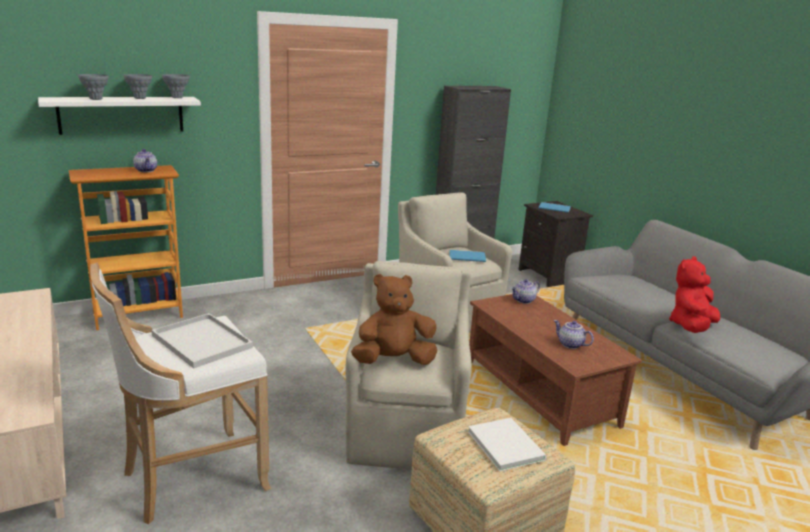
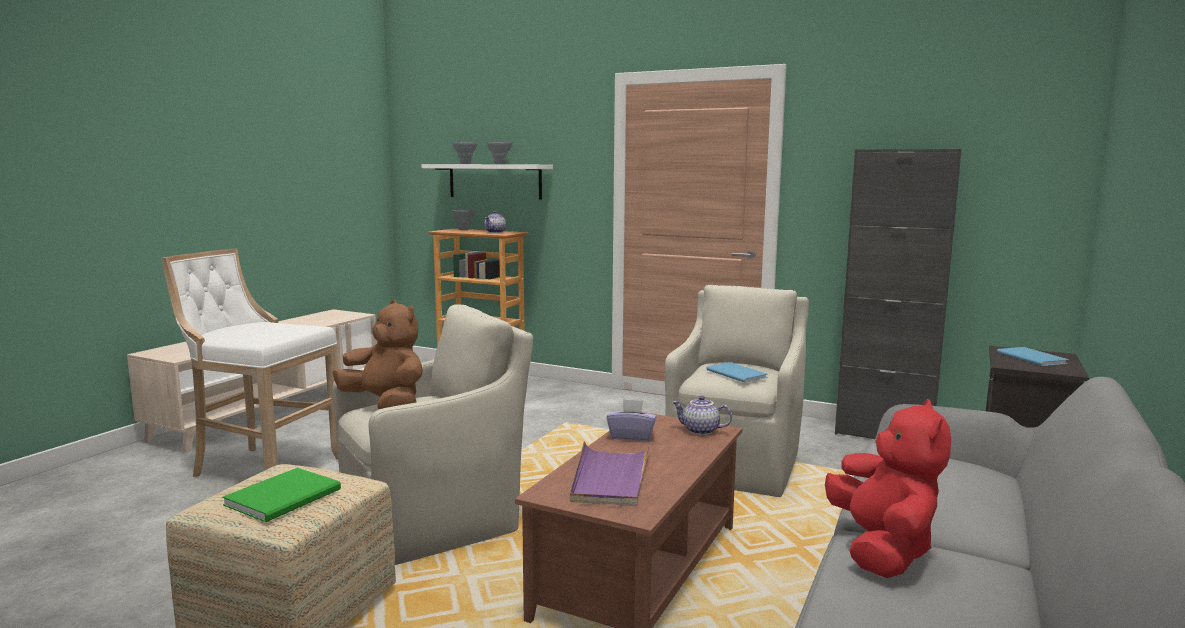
camera: 55 degrees right, 10 degrees down
white tray [151,313,253,368] -> none
grey vase [162,74,190,98] -> grey vase moved to [451,209,476,230]
white book [468,418,547,471] -> green book [222,468,341,522]
teapot [554,320,594,349] -> purple tray [570,441,651,506]
red plush toy [669,256,720,333] -> red plush toy turned 90 degrees clockwise [825,399,951,578]
none -> purple tissue box [607,399,657,441]

